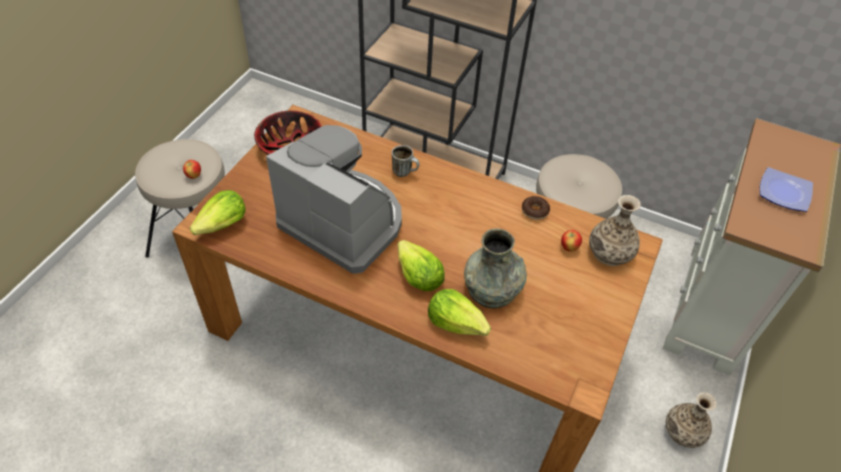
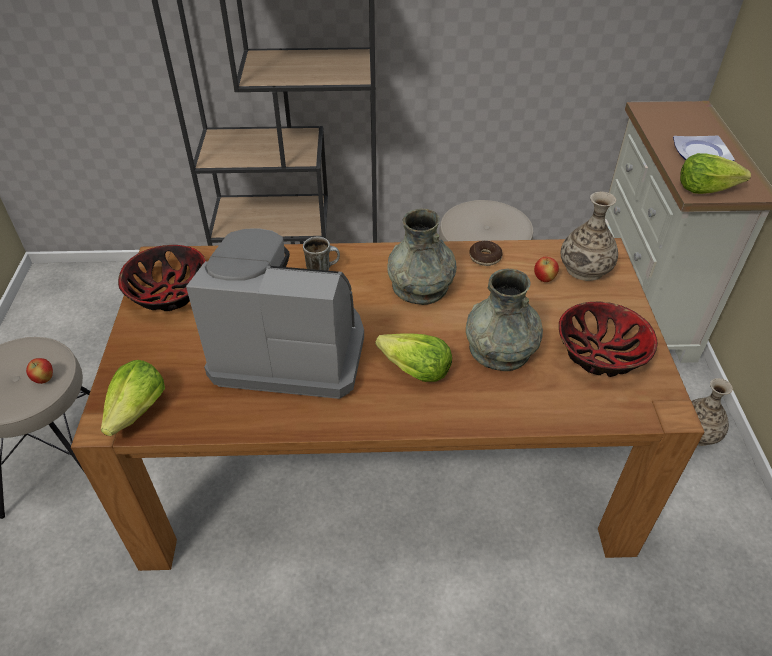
camera: 25 degrees left, 5 degrees down
lettuce [428,289,491,336] -> lettuce moved to [680,153,751,194]
none -> grey vase [387,208,457,305]
none -> bowl [559,302,658,377]

